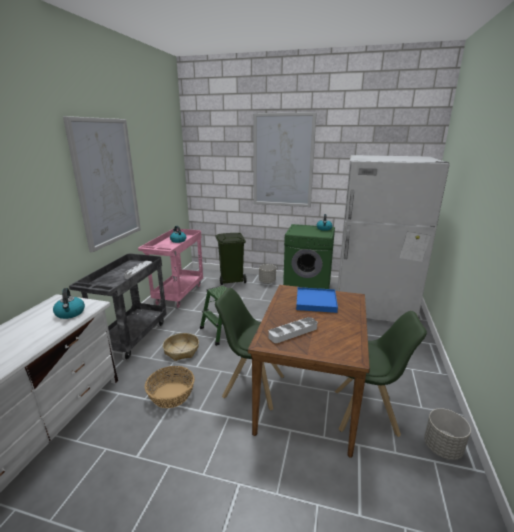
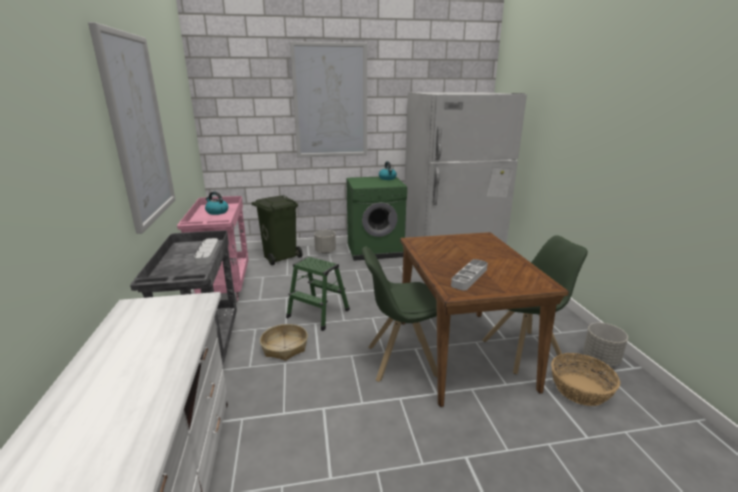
camera: 25 degrees left, 0 degrees up
kettle [53,288,85,319] -> none
basket [145,366,194,408] -> basket moved to [551,353,620,406]
blue tray [296,287,338,313] -> none

